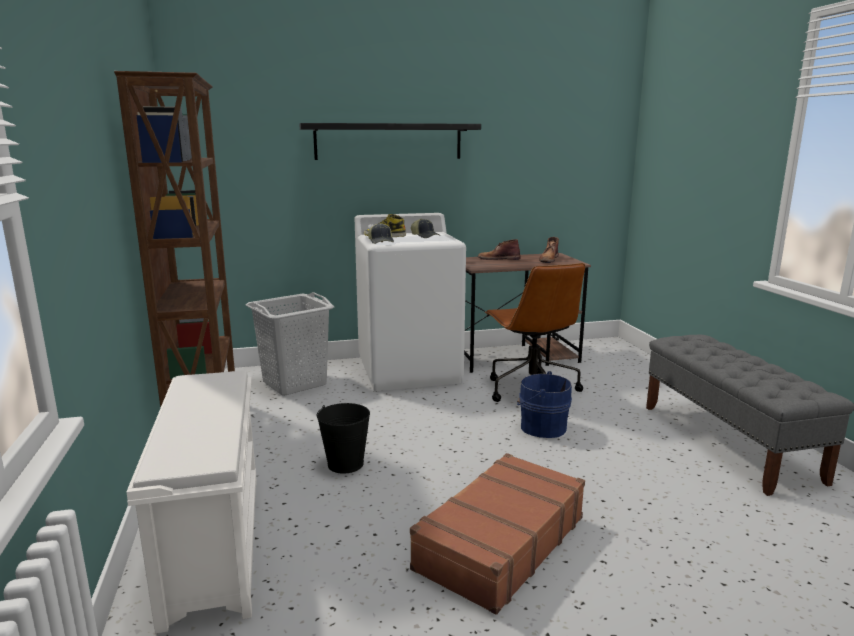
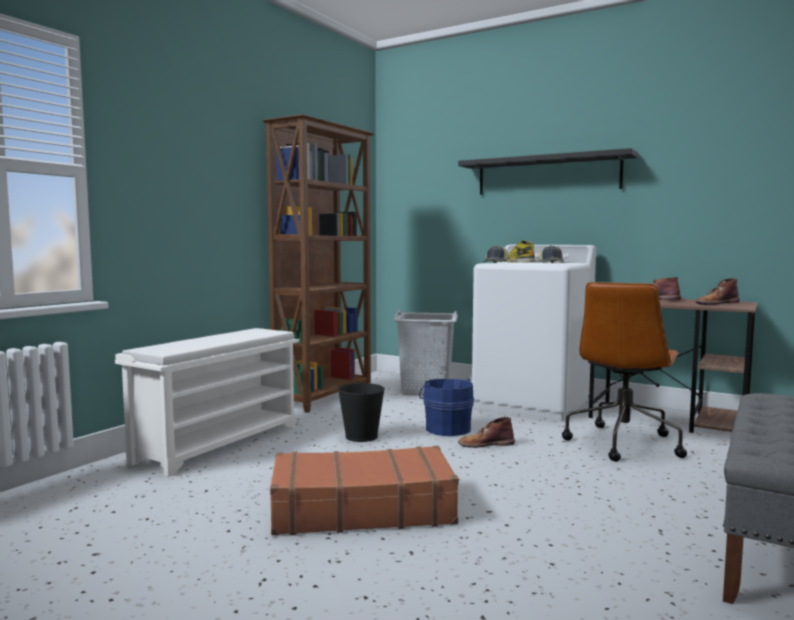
camera: 45 degrees right, 10 degrees down
blue bucket [517,371,572,438] -> blue bucket moved to [419,378,474,436]
none -> brown boot [458,417,515,448]

